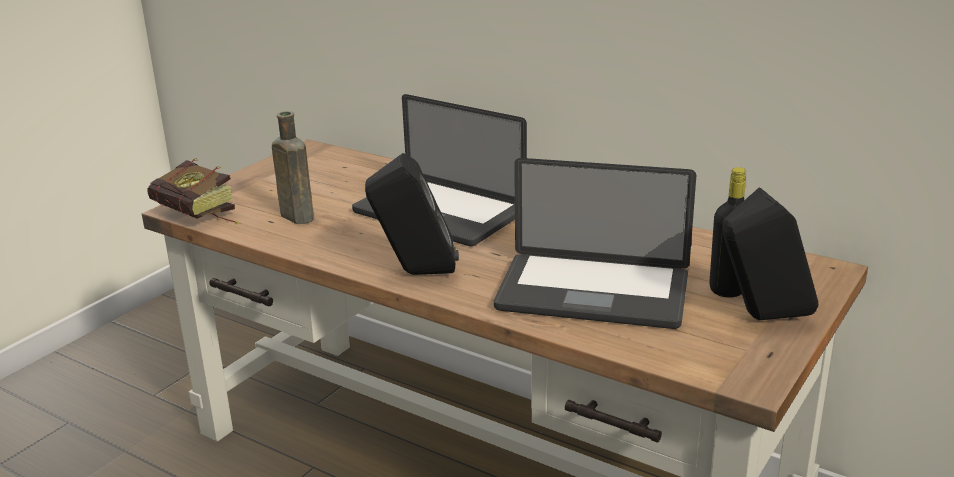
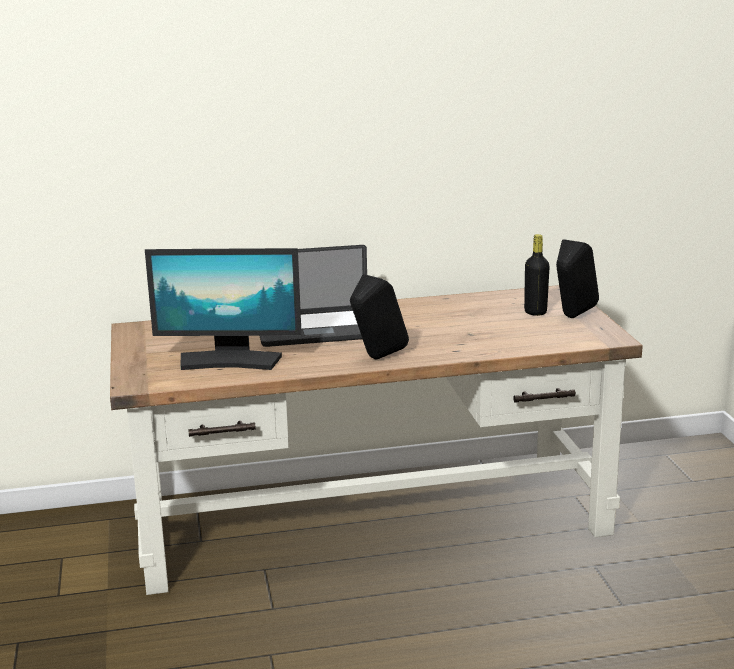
camera: 45 degrees left, 5 degrees down
book [147,158,240,224] -> none
brown bottle [272,111,314,224] -> monitor [145,248,302,370]
laptop [494,158,696,329] -> none

